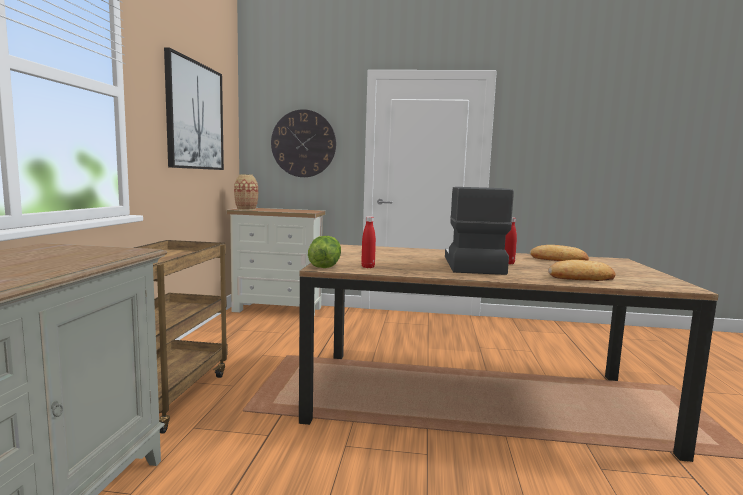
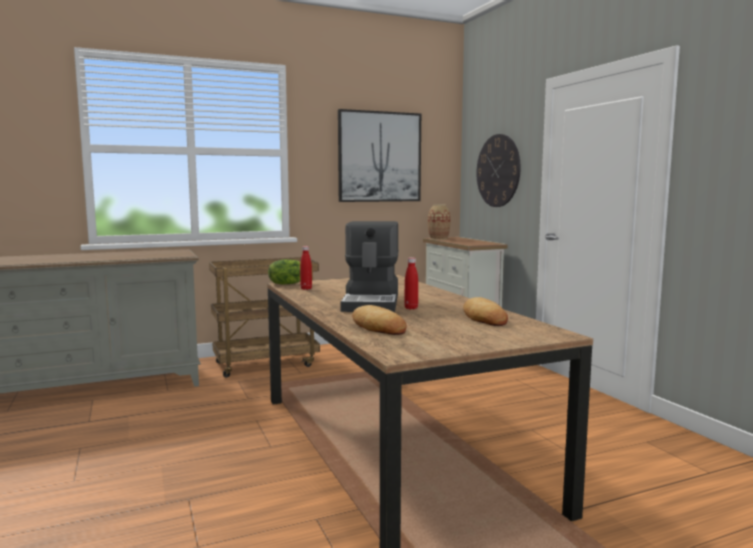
camera: 60 degrees right, 0 degrees up
coffee machine [445,187,514,275] -> coffee machine turned 120 degrees clockwise [341,221,399,312]

